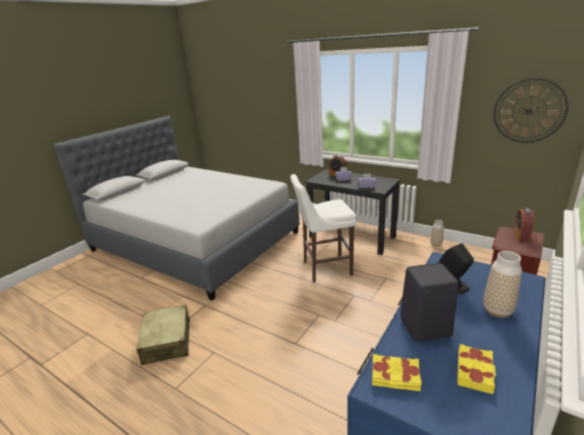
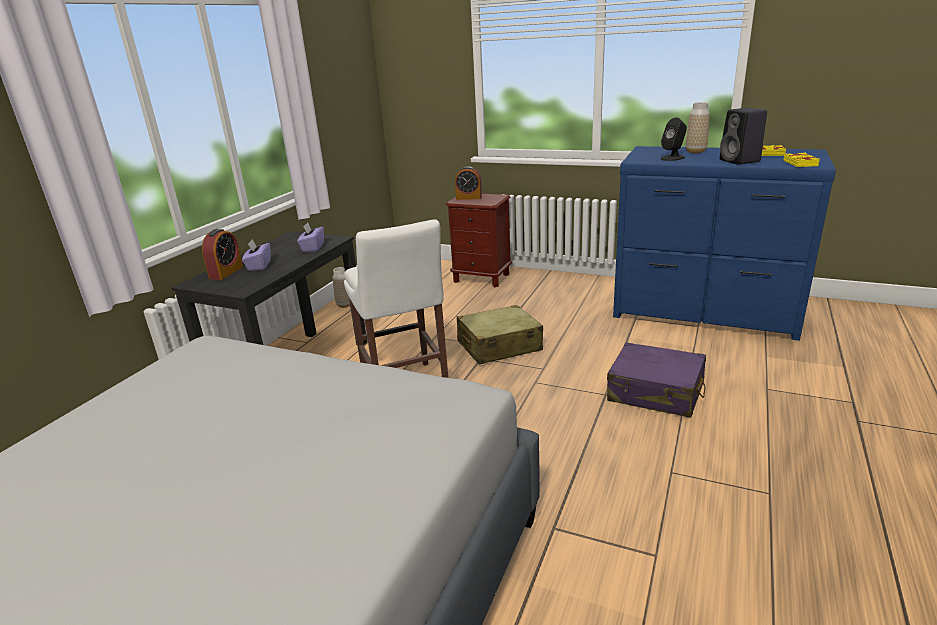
camera: 100 degrees left, 0 degrees up
beige suitcase [136,305,190,365] -> beige suitcase moved to [457,305,543,365]
wall clock [494,78,568,143] -> none
none -> purple suitcase [607,342,706,418]

